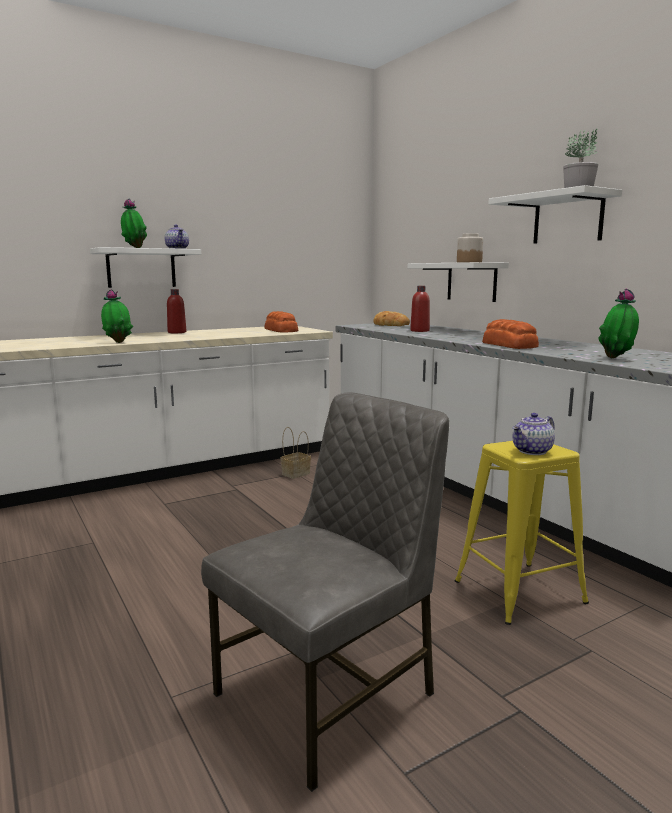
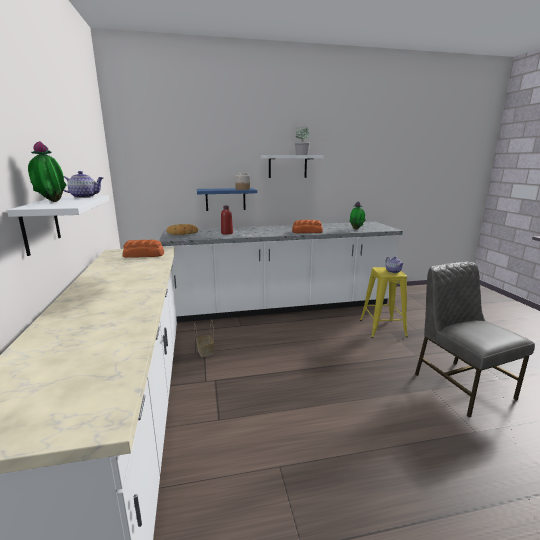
camera: 70 degrees left, 5 degrees up
potted plant [101,289,133,343] -> none
red bottle [167,289,186,333] -> none
white shelf [408,262,509,302] -> blue shelf [197,188,257,211]

